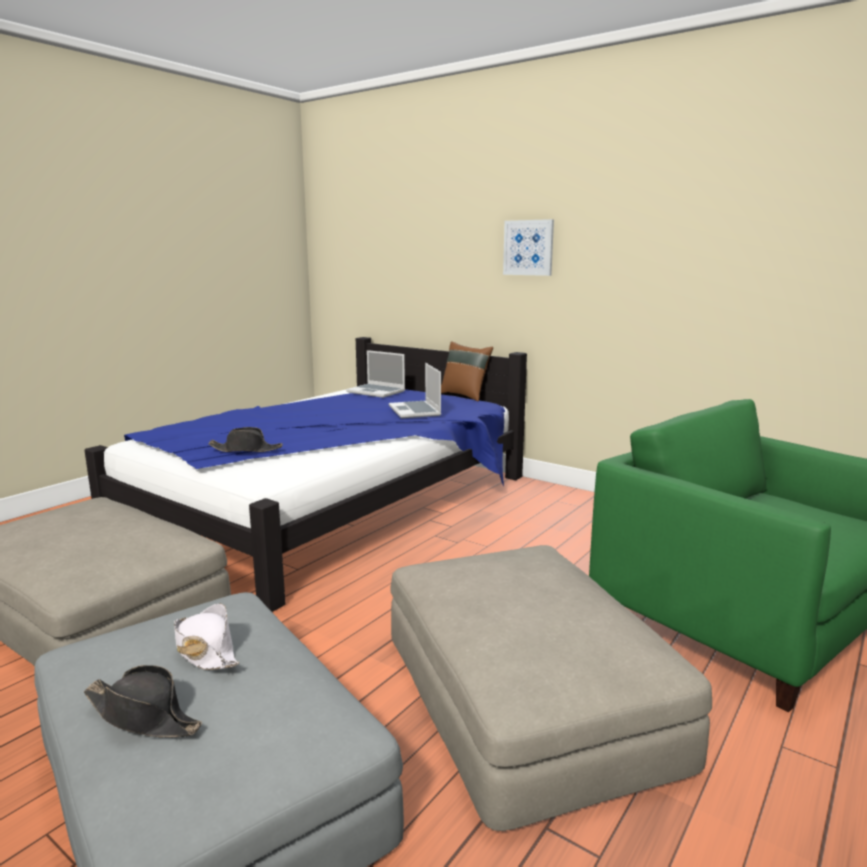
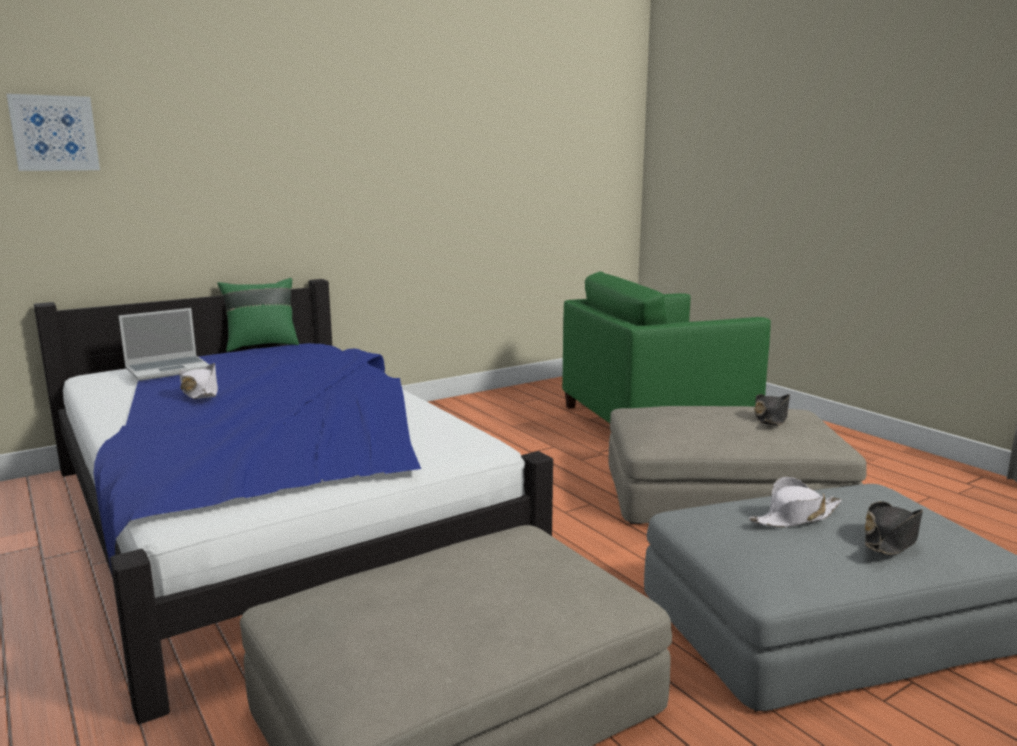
camera: 70 degrees left, 0 degrees up
black hat [209,427,283,452] -> black hat moved to [754,394,790,426]
laptop [389,363,441,418] -> none
brown pillow [441,341,493,401] -> green pillow [217,278,299,352]
picture [503,219,554,276] -> picture moved to [7,94,100,171]
none -> white hat [179,363,218,399]

